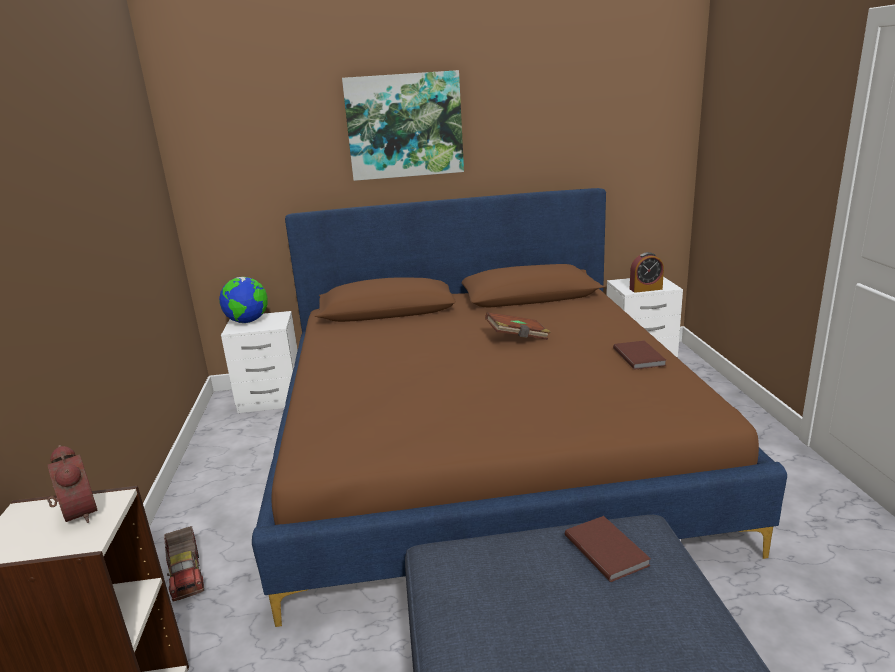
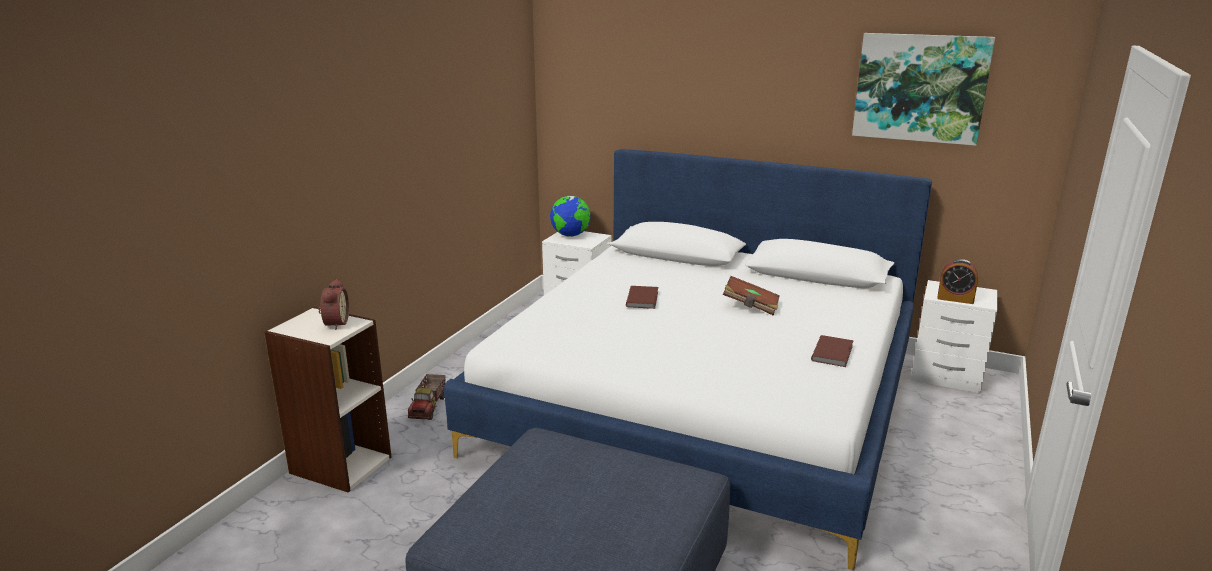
camera: 30 degrees right, 0 degrees up
brown bed [252,188,787,627] -> white bed [444,149,932,570]
picture [342,70,464,181] -> picture moved to [852,33,995,146]
brown book [565,516,651,582] -> brown book moved to [626,286,658,309]

